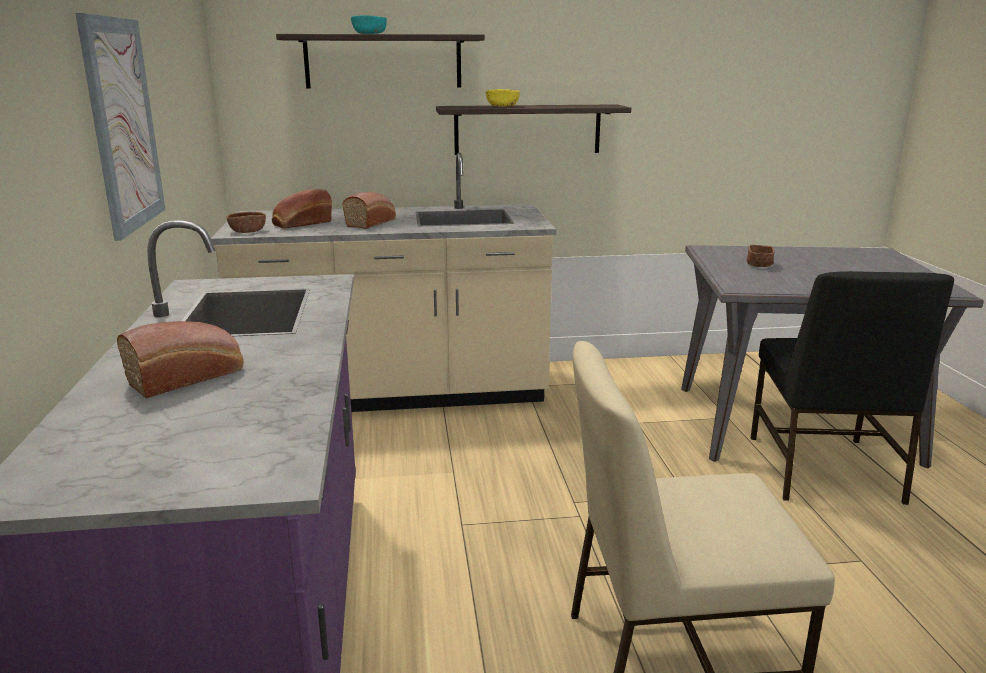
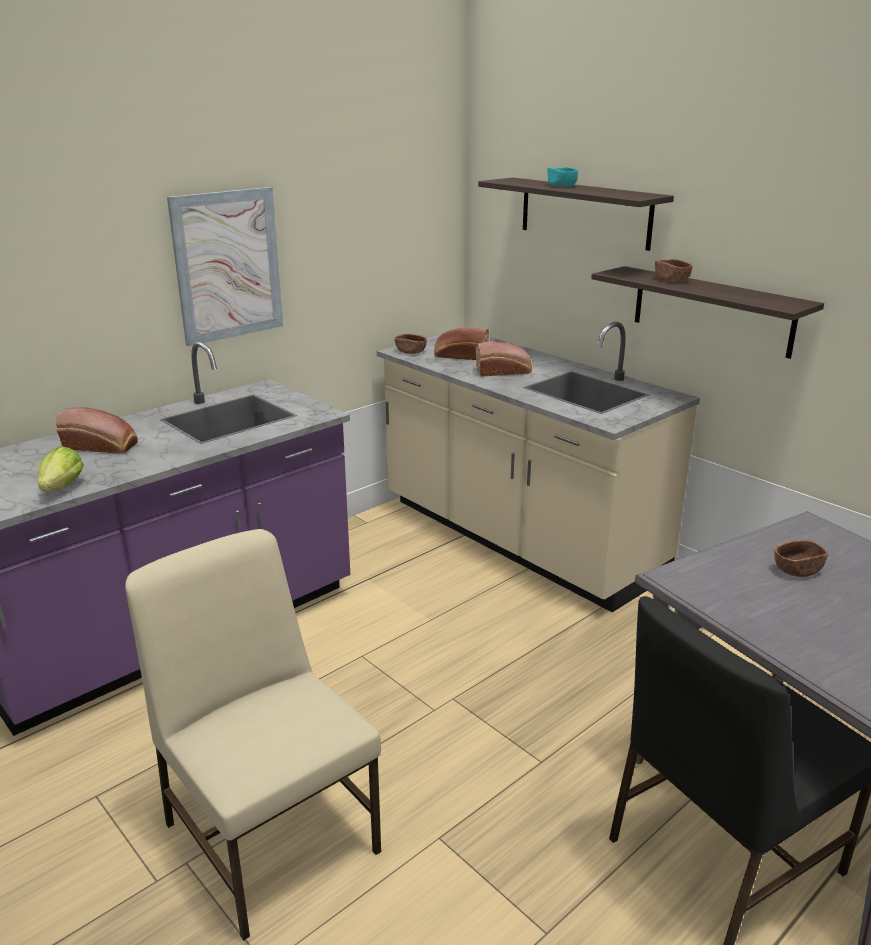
camera: 55 degrees right, 5 degrees up
yellow bowl [486,89,520,106] -> brown bowl [655,259,693,282]
none -> lettuce [38,446,84,491]

